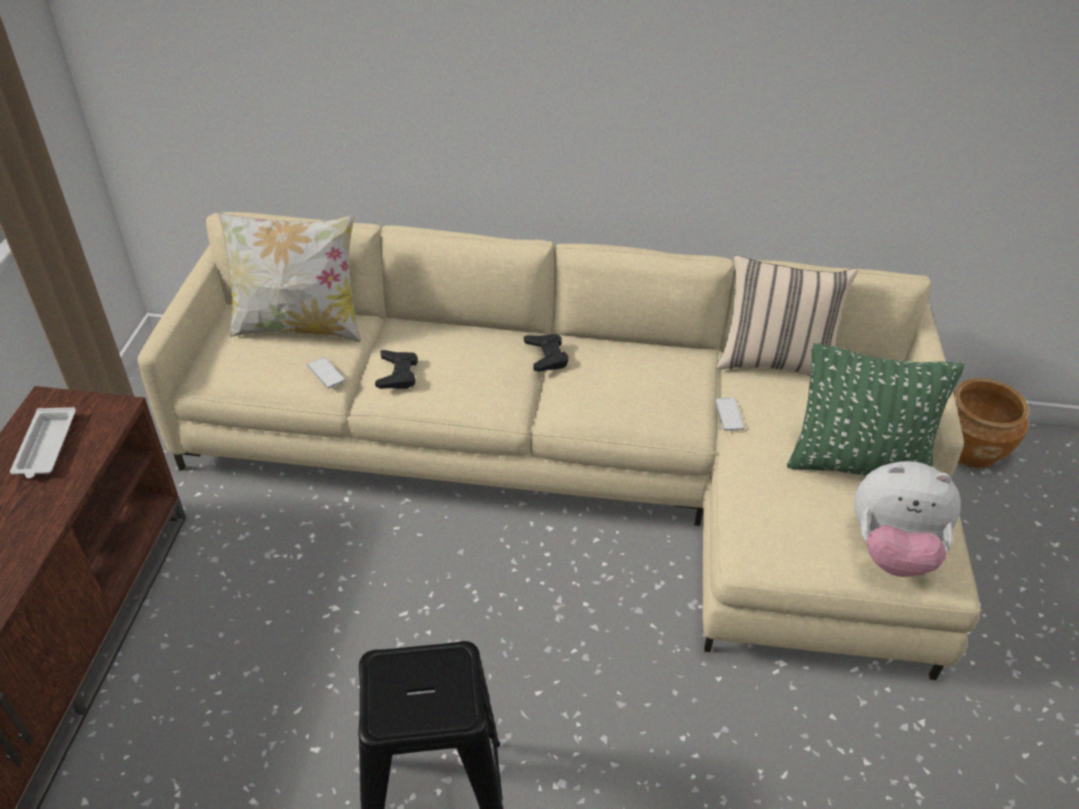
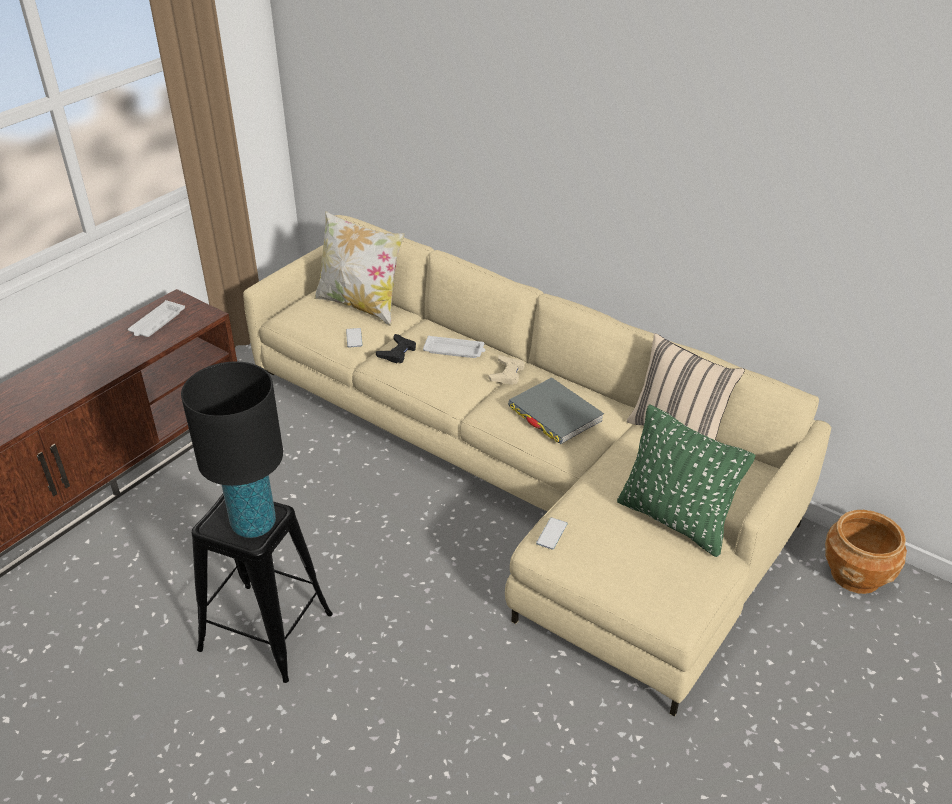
camera: 30 degrees right, 5 degrees down
black game controller [524,334,569,372] -> beige game controller [488,355,525,385]
phone [715,398,745,431] -> phone moved to [536,517,568,550]
plush toy [854,461,961,577] -> none
none -> black table lamp [181,362,283,538]
none -> white tray [423,335,485,358]
none -> grey book [508,377,604,444]

